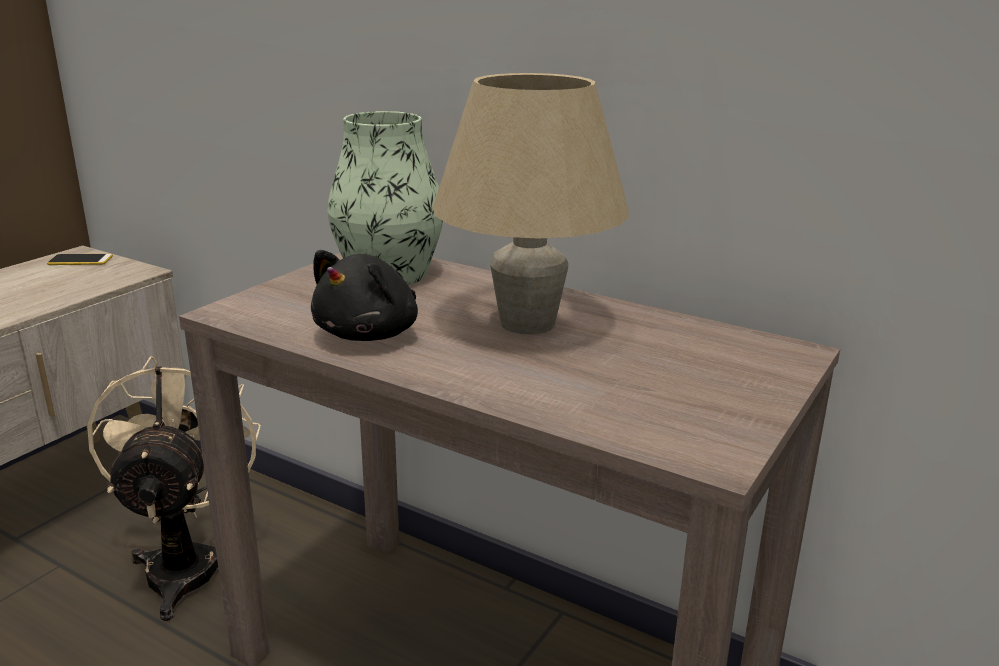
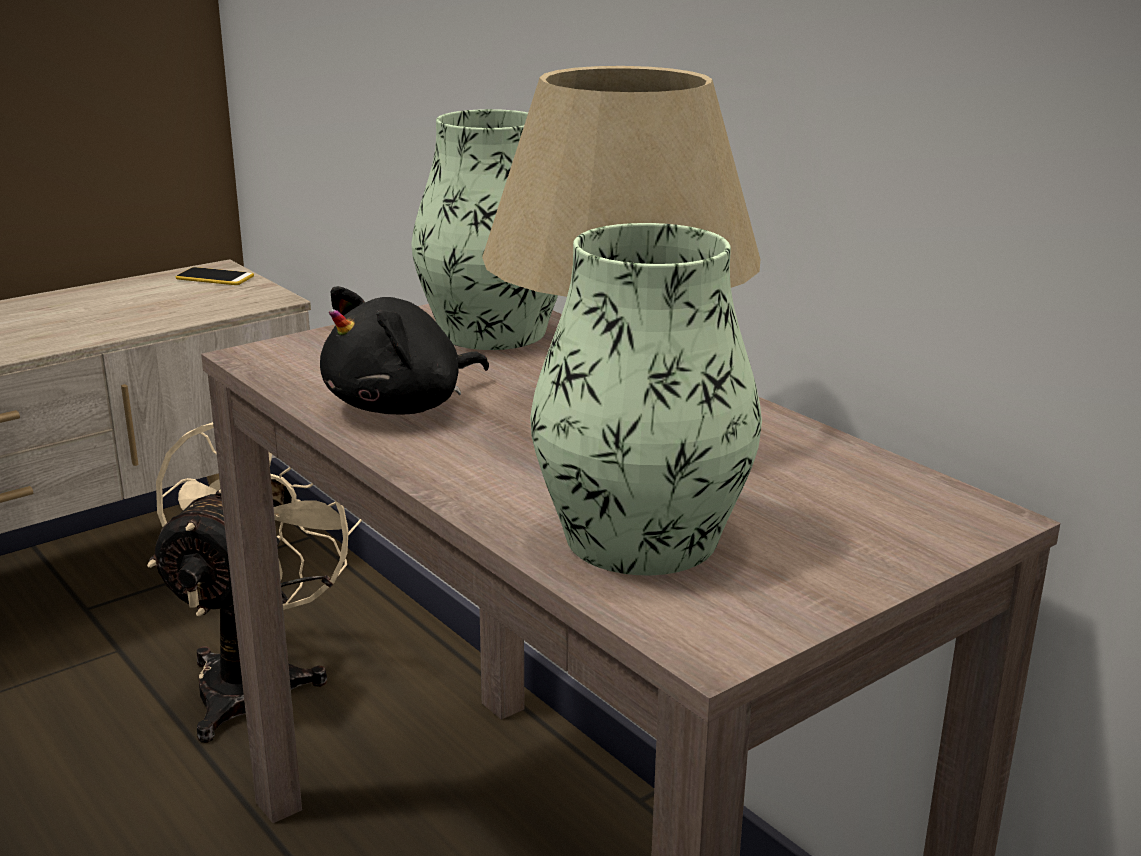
camera: 20 degrees right, 0 degrees up
none -> vase [530,223,762,575]

